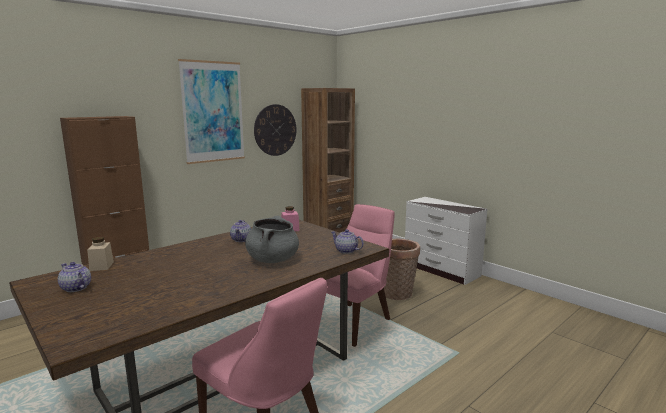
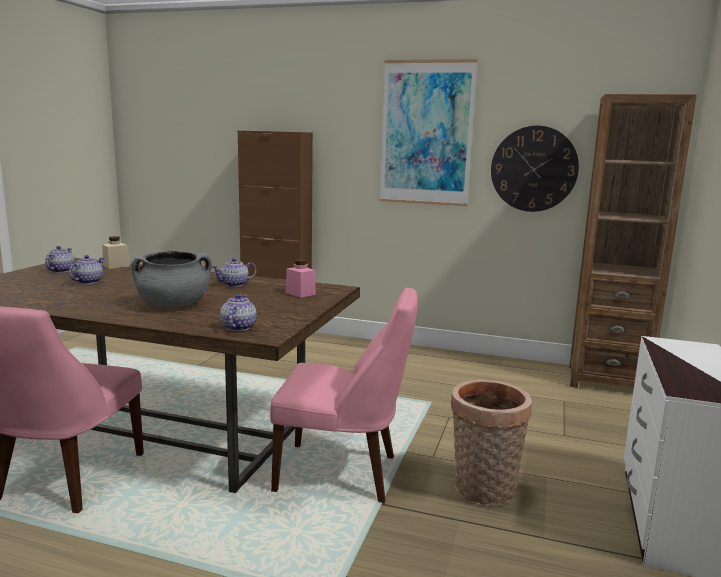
camera: 60 degrees right, 0 degrees up
none -> teapot [69,255,104,284]

